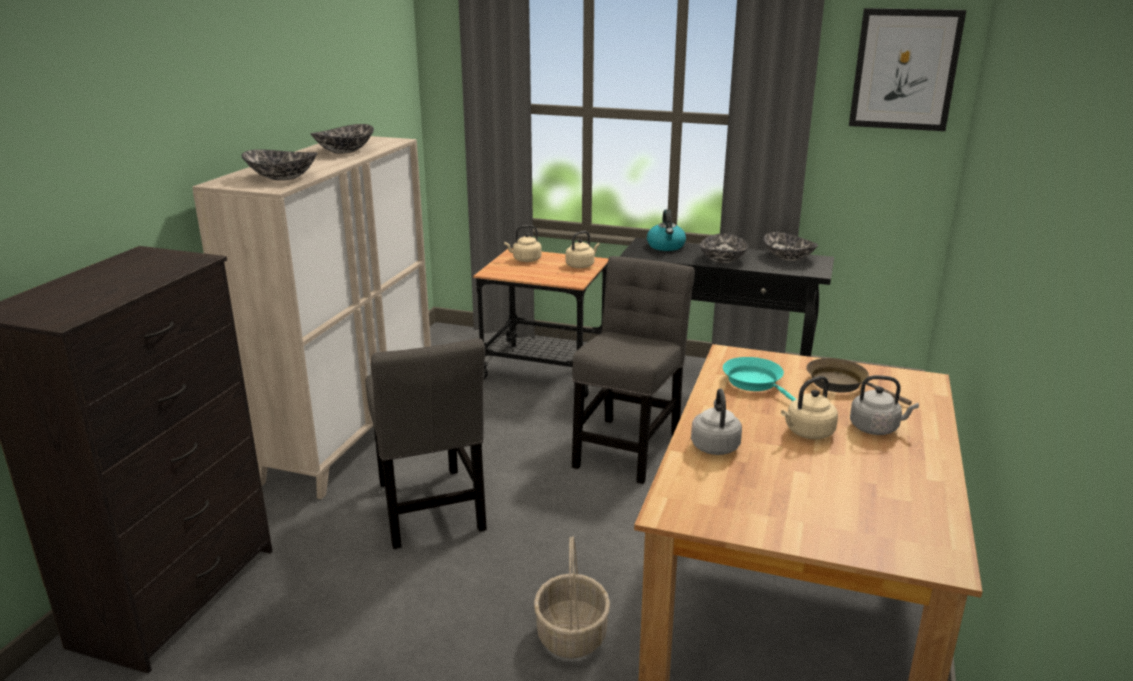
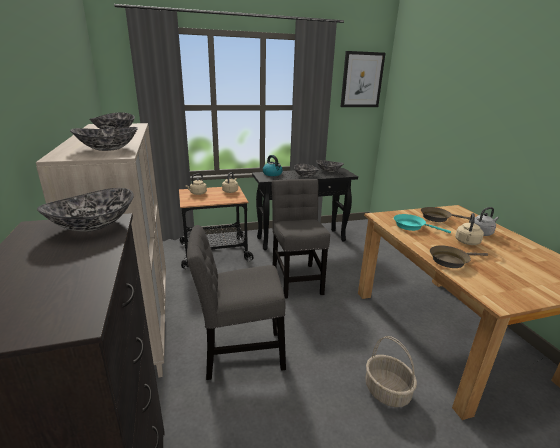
camera: 35 degrees left, 0 degrees up
grey chair [366,338,487,549] -> grey chair turned 135 degrees clockwise [187,225,286,380]
grey kettle [691,388,742,455] -> brown frying pan [430,245,488,268]
none -> bowl [37,188,134,232]

